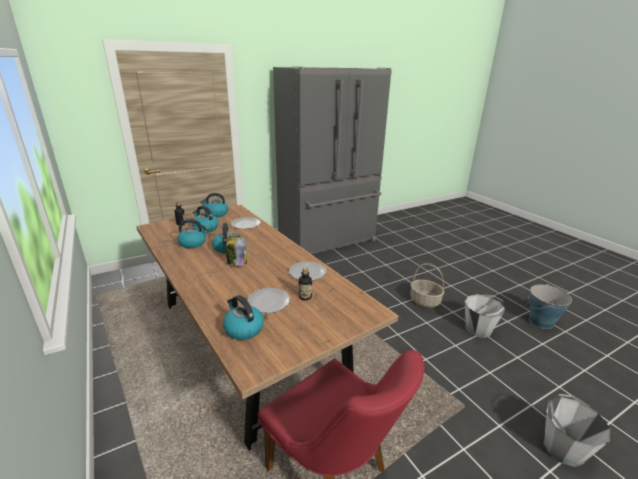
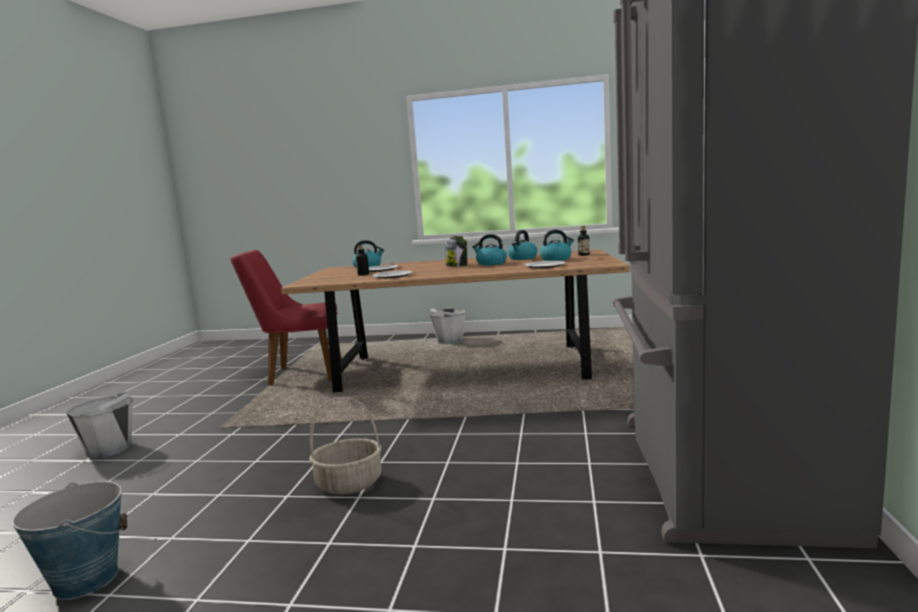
camera: 130 degrees right, 15 degrees down
kettle [200,193,228,217] -> none
grey bucket [465,294,505,338] -> grey bucket moved to [430,308,466,344]

